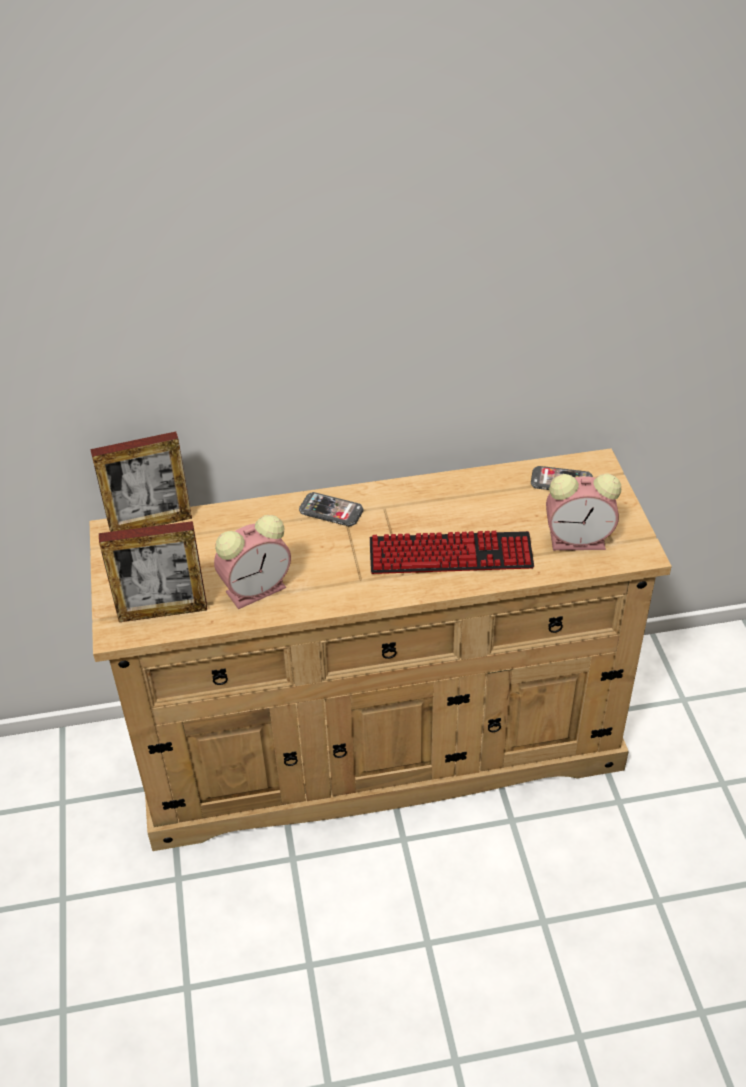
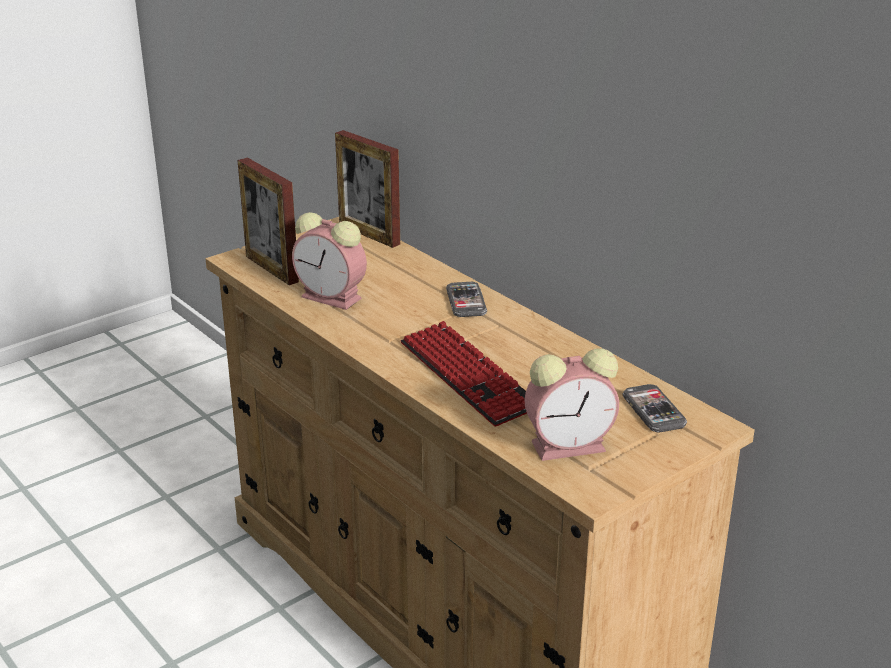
camera: 60 degrees right, 15 degrees down
alarm clock [546,473,621,550] -> alarm clock turned 75 degrees counterclockwise [524,348,619,461]

